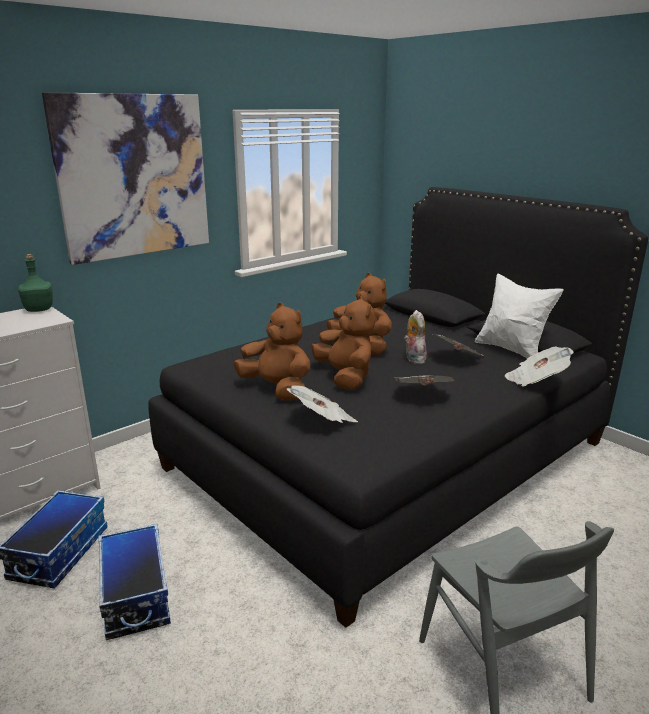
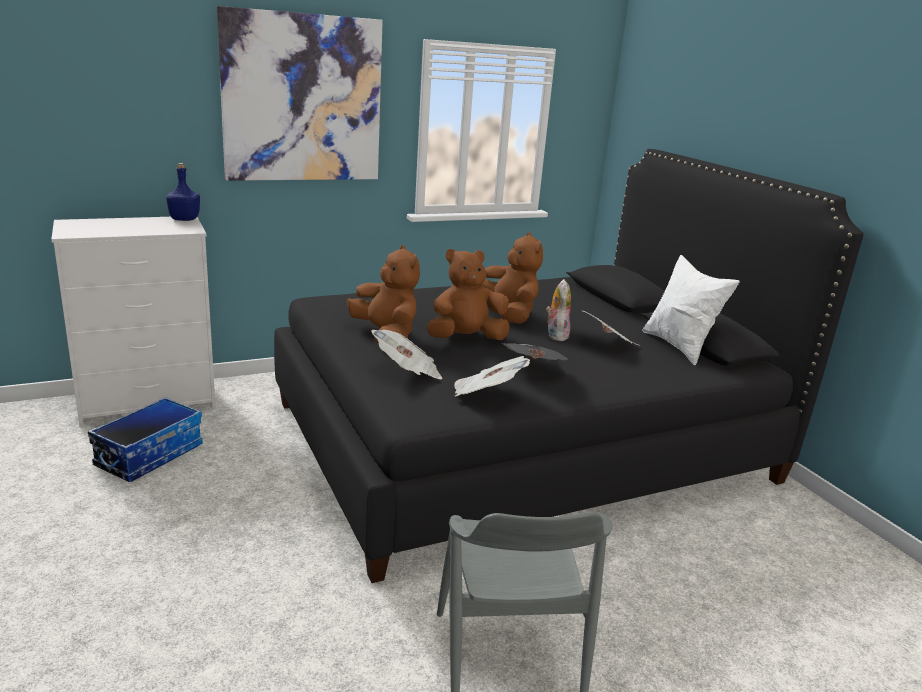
camera: 15 degrees right, 0 degrees up
green bottle [18,254,53,312] -> blue bottle [166,163,200,221]
storage box [98,524,171,640] -> none
brown plush toy [311,296,375,390] -> brown plush toy turned 105 degrees counterclockwise [427,248,510,340]
newspaper [505,346,574,387] -> newspaper moved to [454,356,530,396]

